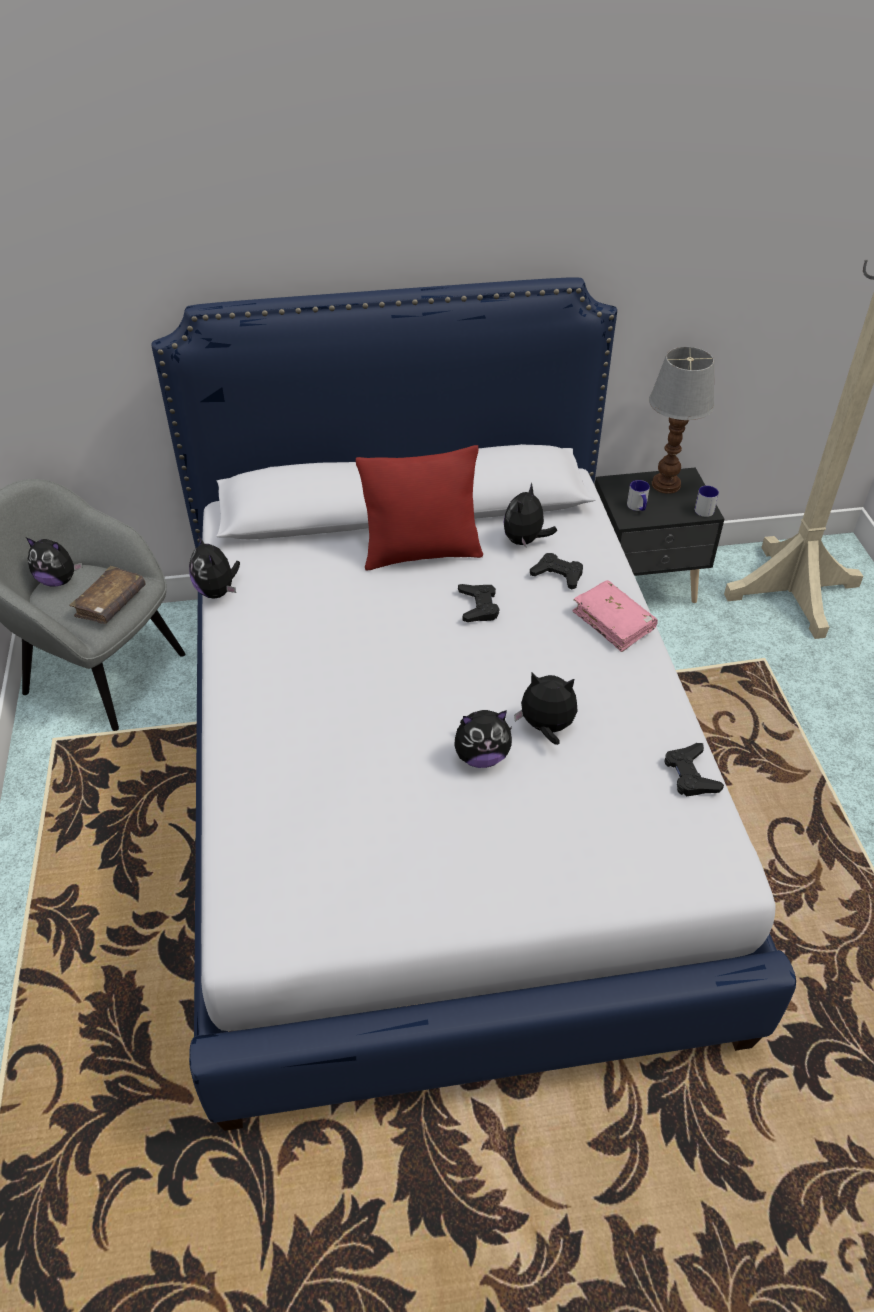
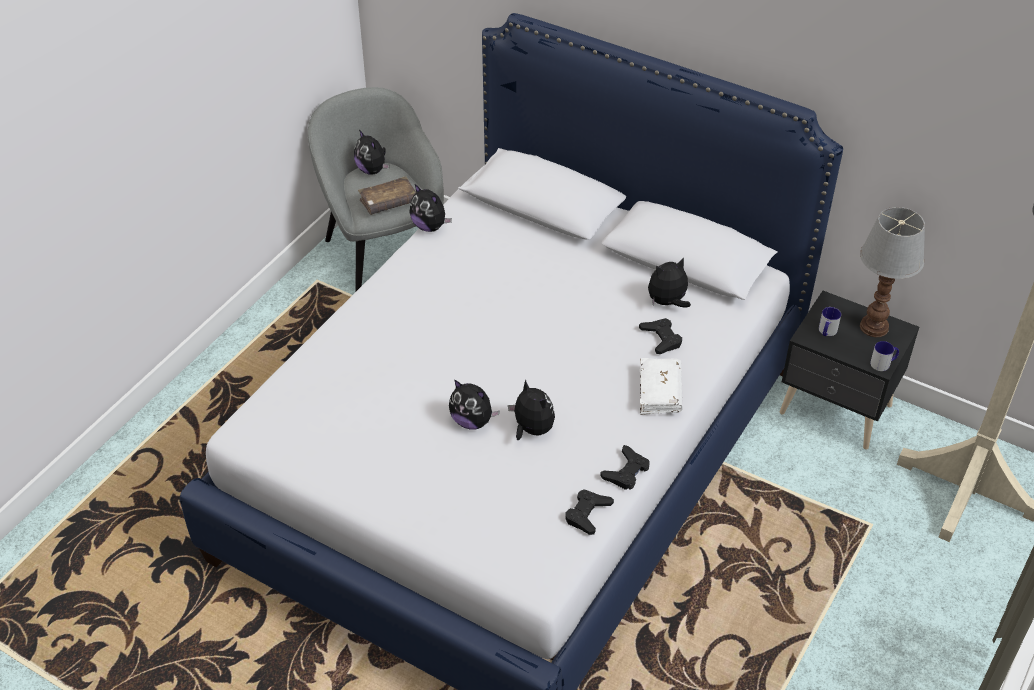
camera: 40 degrees right, 0 degrees up
plush toy [189,534,240,599] -> plush toy turned 60 degrees counterclockwise [409,184,452,232]
red pillow [356,445,483,571] -> none
black game controller [458,584,499,622] -> black game controller moved to [600,445,650,490]
pink book [572,580,658,652] -> white book [640,358,683,415]

